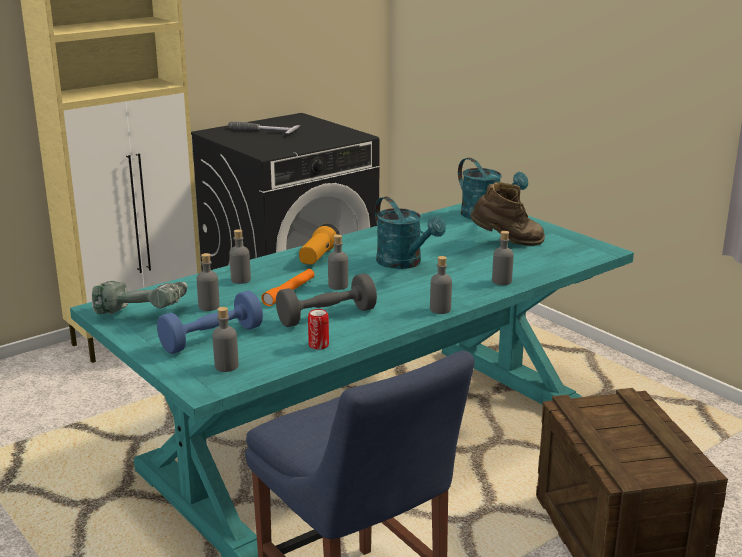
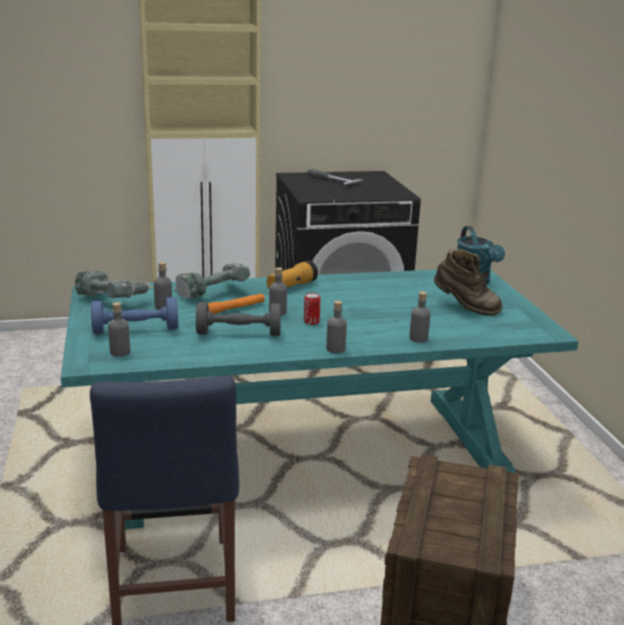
camera: 25 degrees right, 0 degrees up
grey bottle [229,229,251,284] -> power drill [174,263,250,299]
can [308,309,329,350] -> can moved to [304,293,321,325]
turquoise watering can [375,197,446,269] -> none

